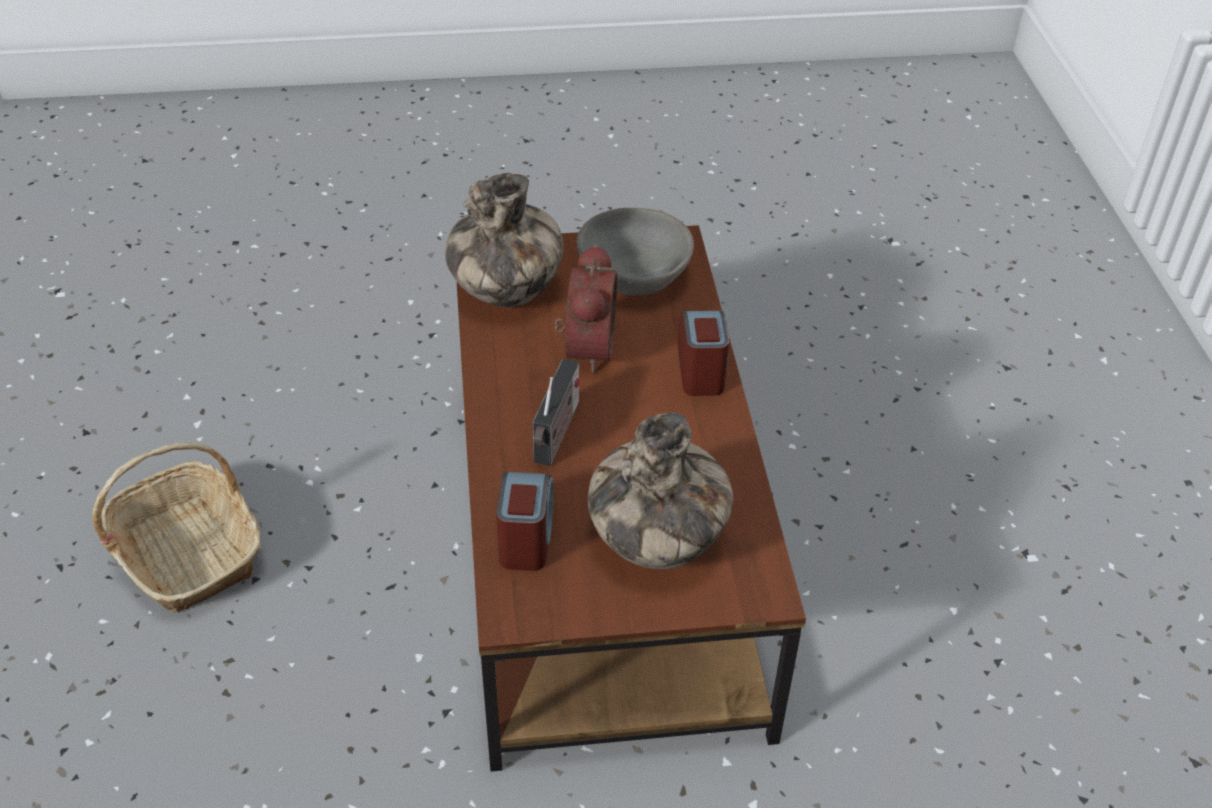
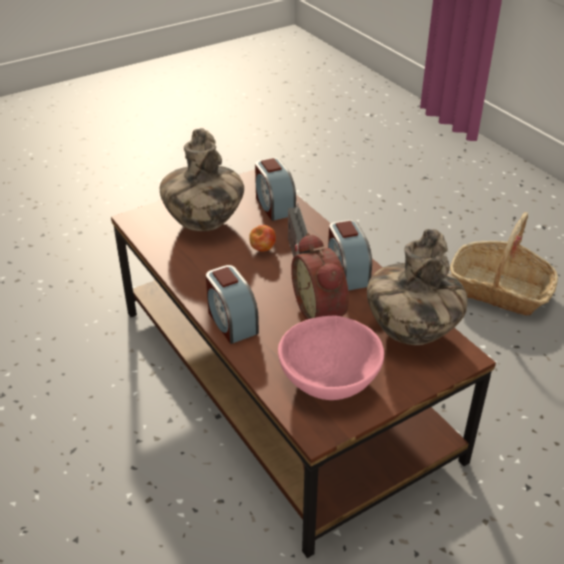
camera: 155 degrees right, 5 degrees down
grey bowl [576,208,694,296] -> pink bowl [278,316,384,400]
none -> apple [249,225,276,252]
none -> alarm clock [328,220,372,291]

